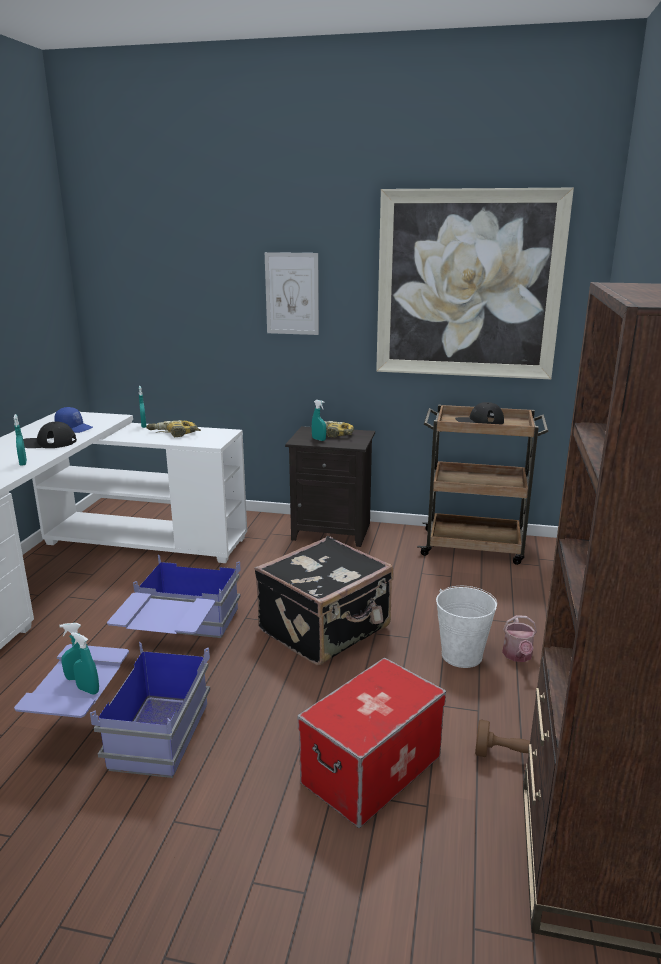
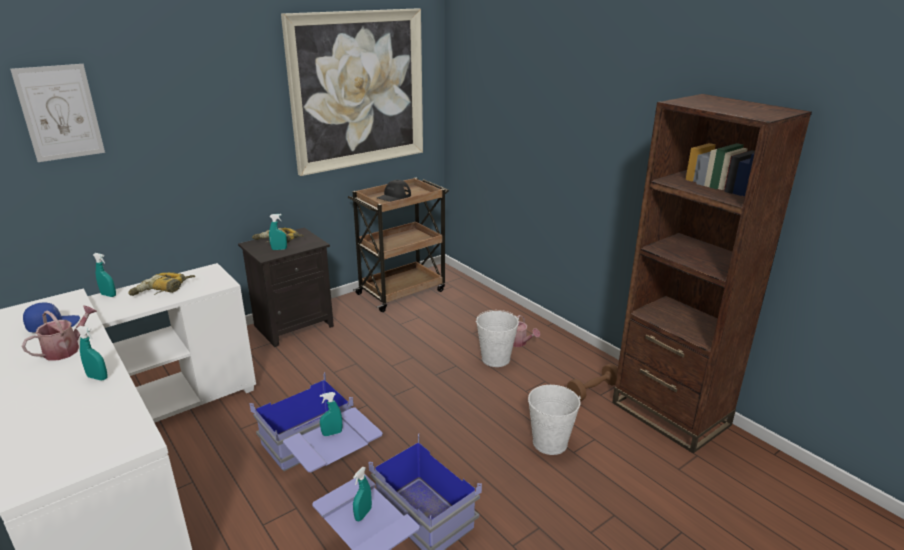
camera: 50 degrees left, 5 degrees up
black cap [23,422,77,448] -> watering can [22,305,97,360]
turquoise spray bottle [71,632,99,695] -> turquoise spray bottle moved to [320,392,342,436]
black suitcase [255,536,393,665] -> none
picture [265,252,319,335] -> picture moved to [10,64,105,162]
storage box [298,658,446,828] -> white bucket [528,385,581,455]

